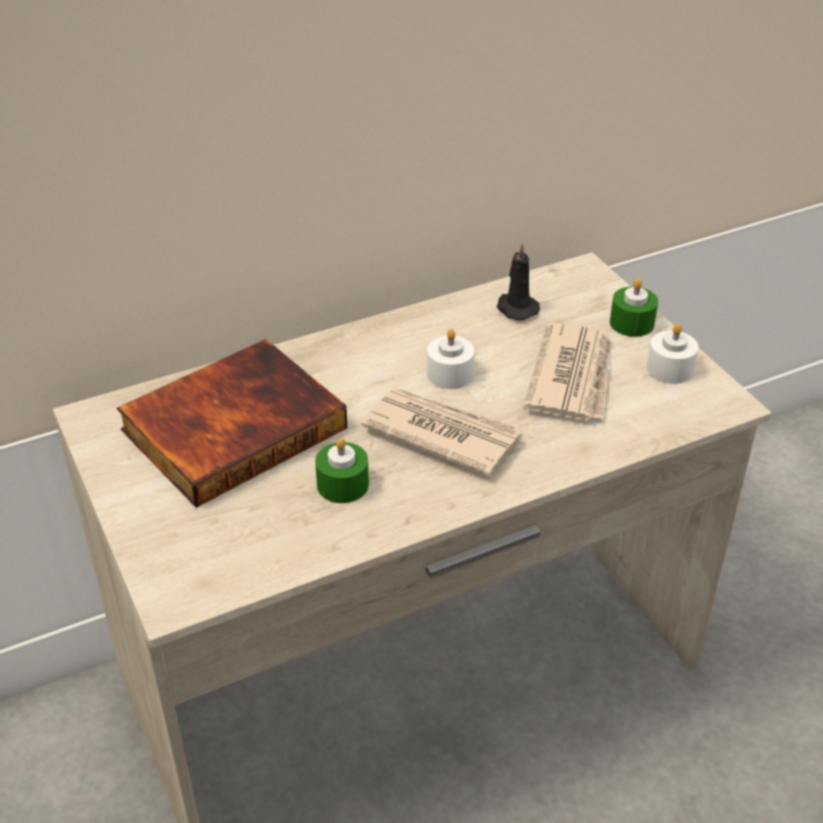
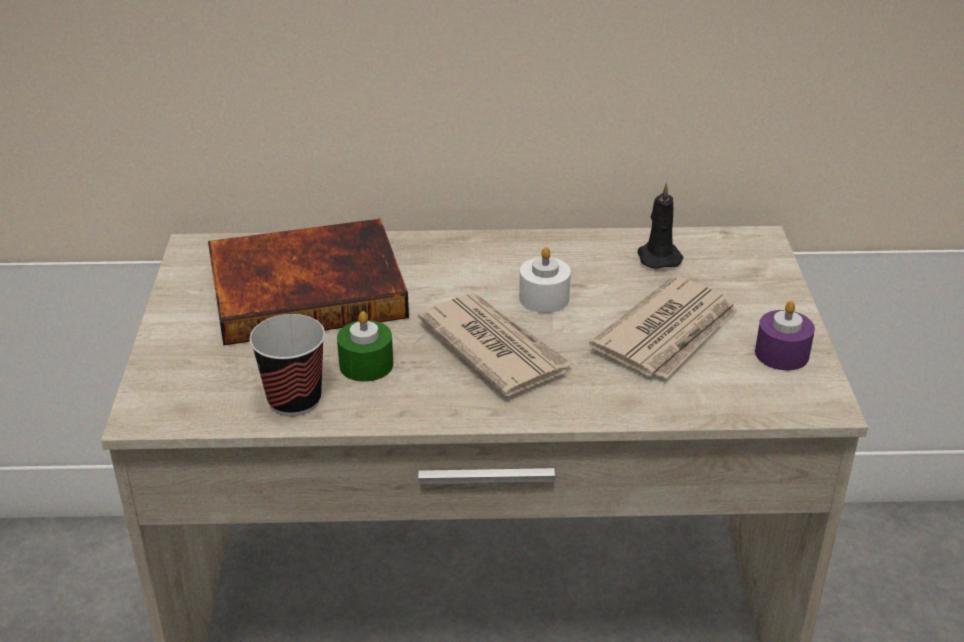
camera: 25 degrees right, 5 degrees down
green candle [610,279,658,337] -> none
white candle [647,323,699,384] -> purple candle [755,301,815,370]
none -> cup [249,314,325,416]

